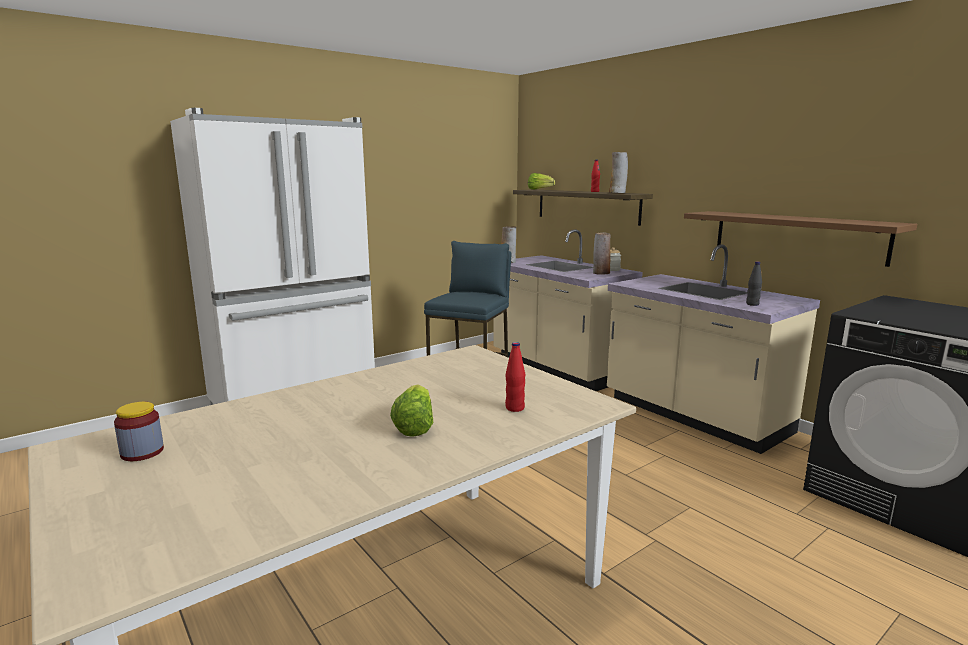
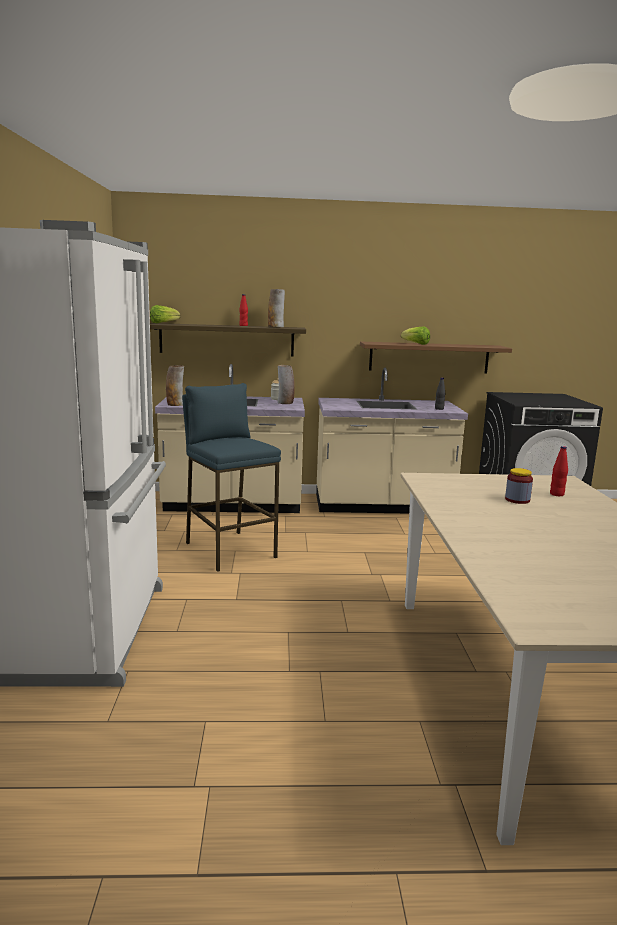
camera: 55 degrees left, 0 degrees up
jar [114,402,164,461] -> jar moved to [505,468,533,504]
lettuce [390,384,433,437] -> lettuce moved to [401,327,430,345]

